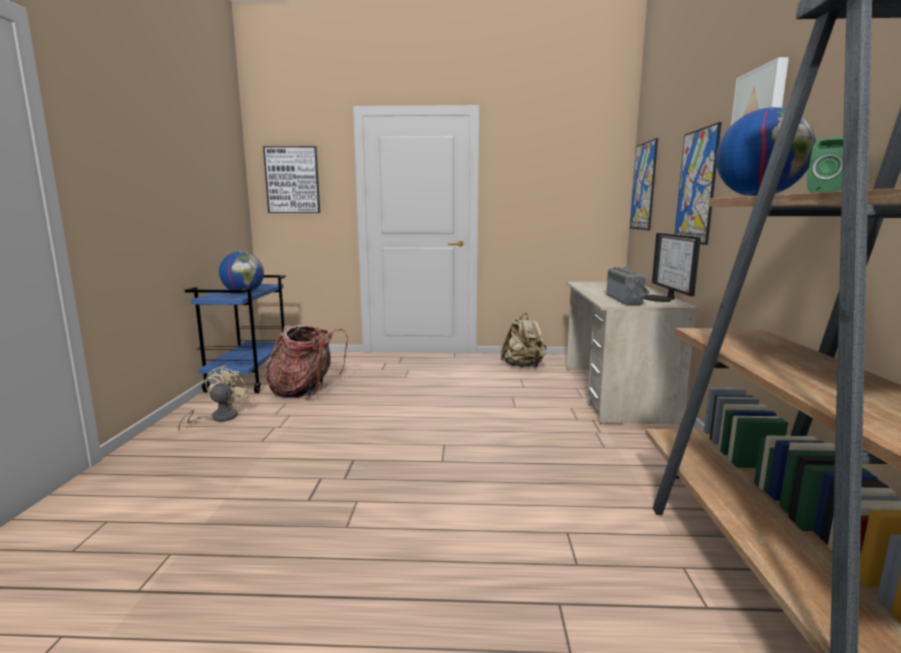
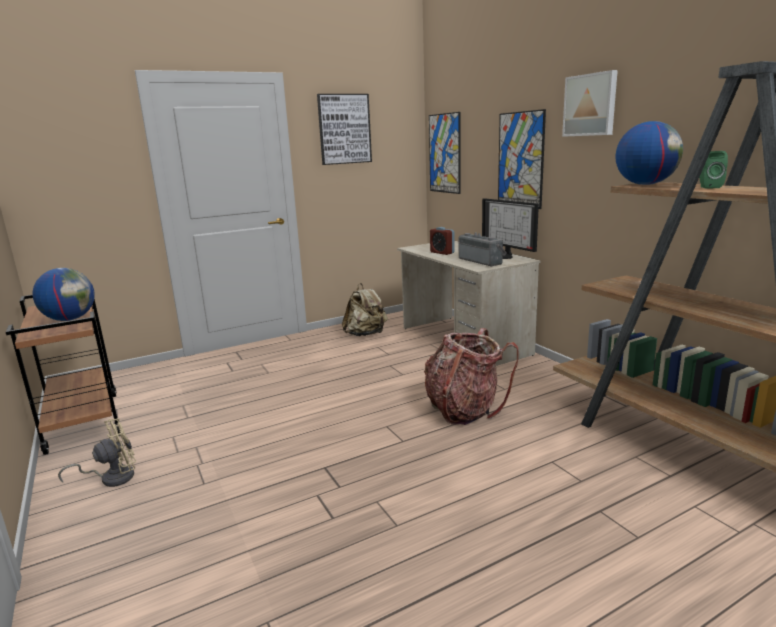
camera: 30 degrees left, 5 degrees up
beige fan [178,365,249,430] -> beige fan turned 75 degrees clockwise [58,418,136,487]
blue cart [185,275,286,393] -> brown cart [6,295,121,455]
picture [263,146,320,213] -> picture moved to [317,94,372,165]
backpack [264,325,348,399] -> backpack moved to [424,328,519,425]
none -> alarm clock [430,227,454,255]

